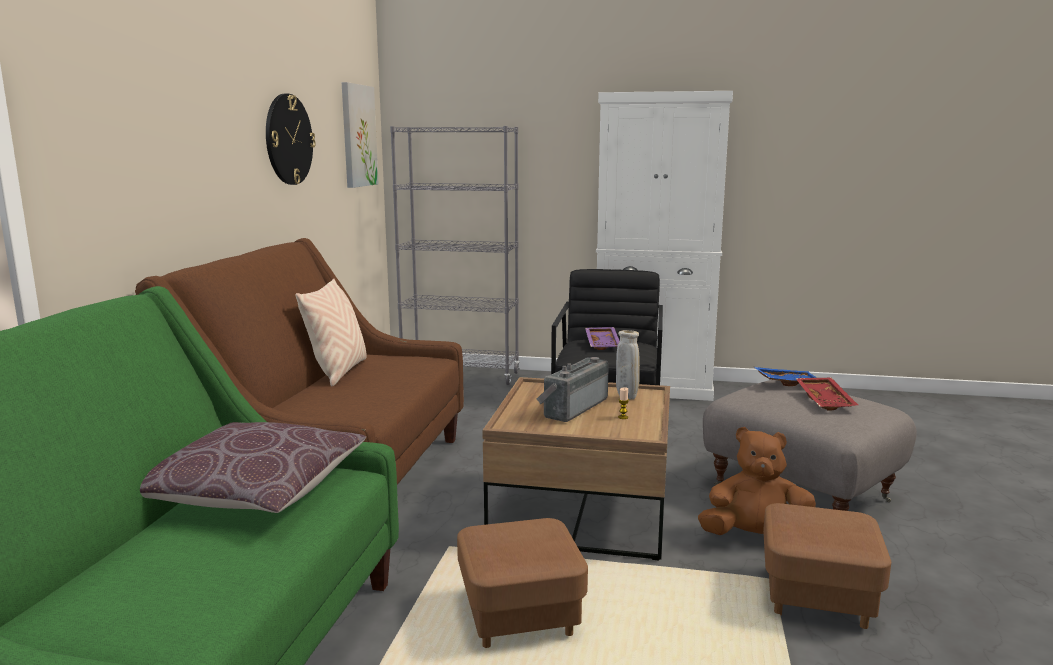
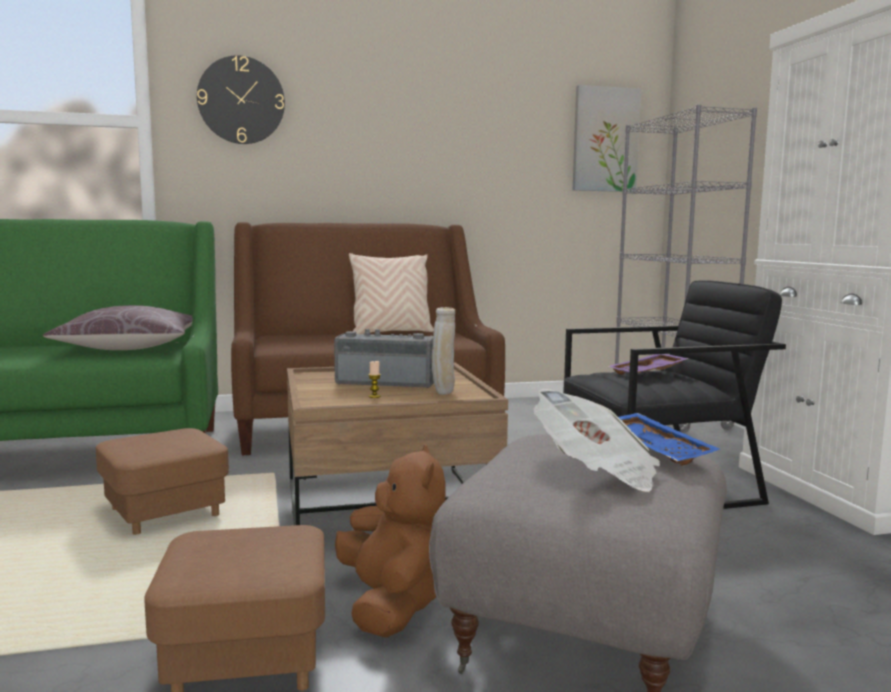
camera: 65 degrees right, 5 degrees down
wall clock [266,94,316,185] -> wall clock moved to [197,55,285,144]
red tray [795,377,858,410] -> newspaper [533,389,660,492]

